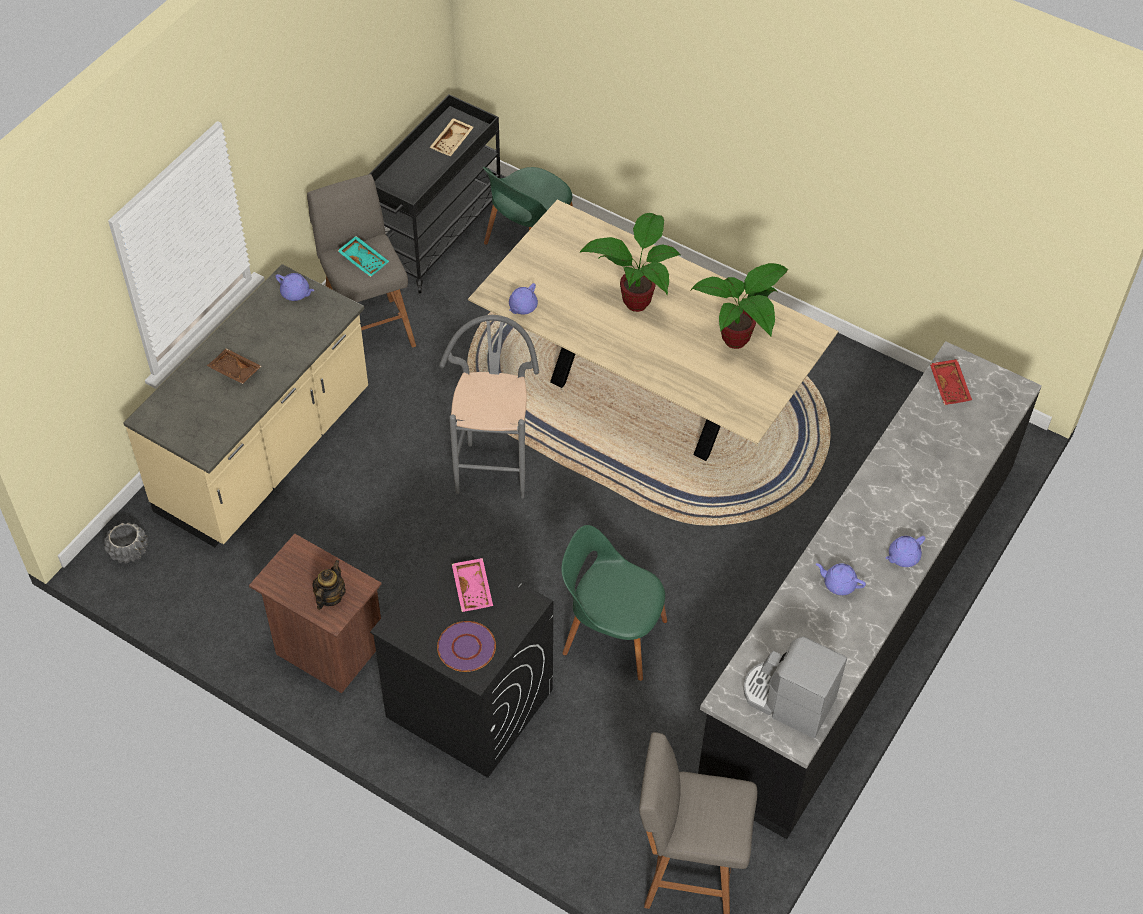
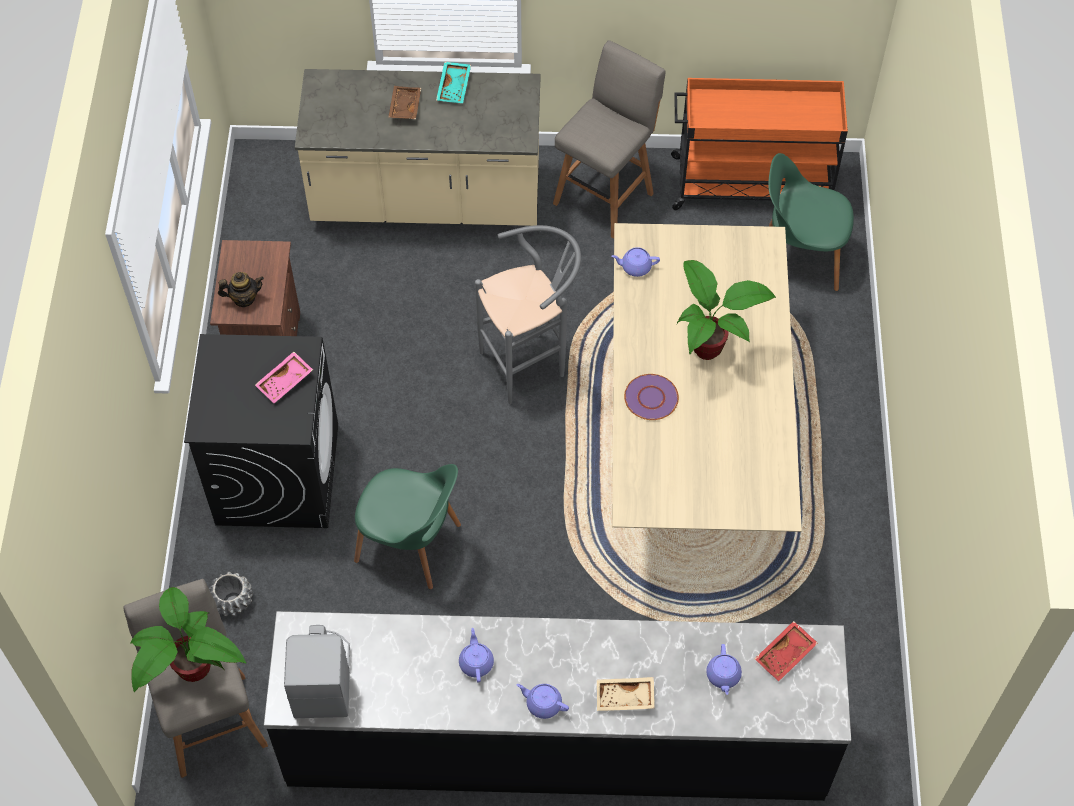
camera: 60 degrees right, 5 degrees up
grey planter [104,522,148,563] -> grey planter moved to [209,572,253,616]
purple teapot [276,273,314,301] -> purple teapot moved to [706,644,742,695]
turquoise tray [338,236,389,277] -> turquoise tray moved to [436,62,471,103]
black cart [368,94,500,293] -> orange cart [671,78,848,210]
beige tray [429,118,474,156] -> beige tray moved to [597,677,655,711]
purple plate [437,621,496,672] -> purple plate moved to [624,374,679,420]
green chair [561,525,667,681] -> green chair turned 120 degrees clockwise [354,464,461,589]
potted plant [691,263,788,349] -> potted plant moved to [131,587,247,692]

